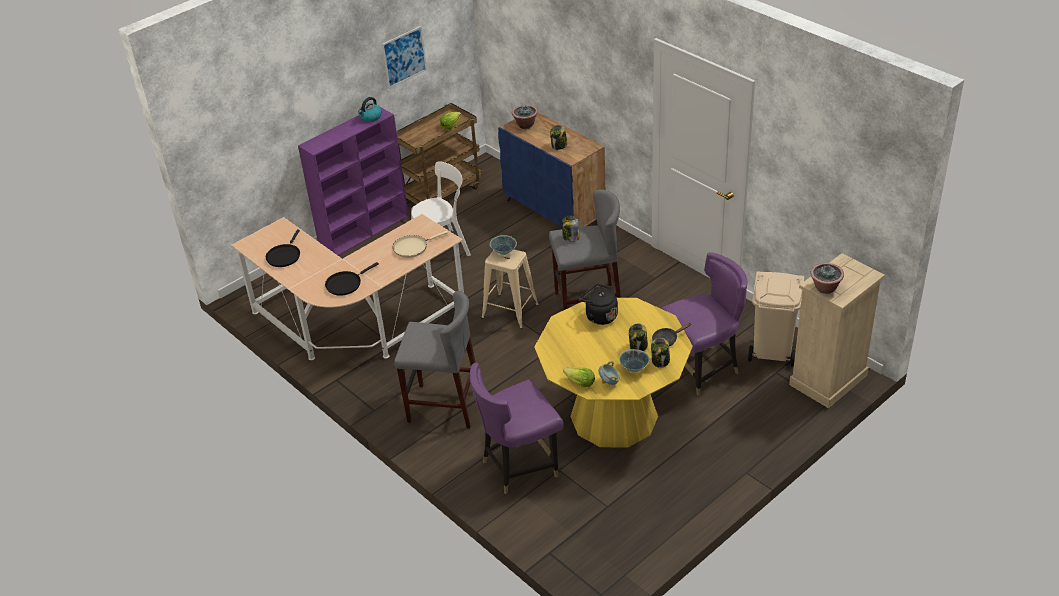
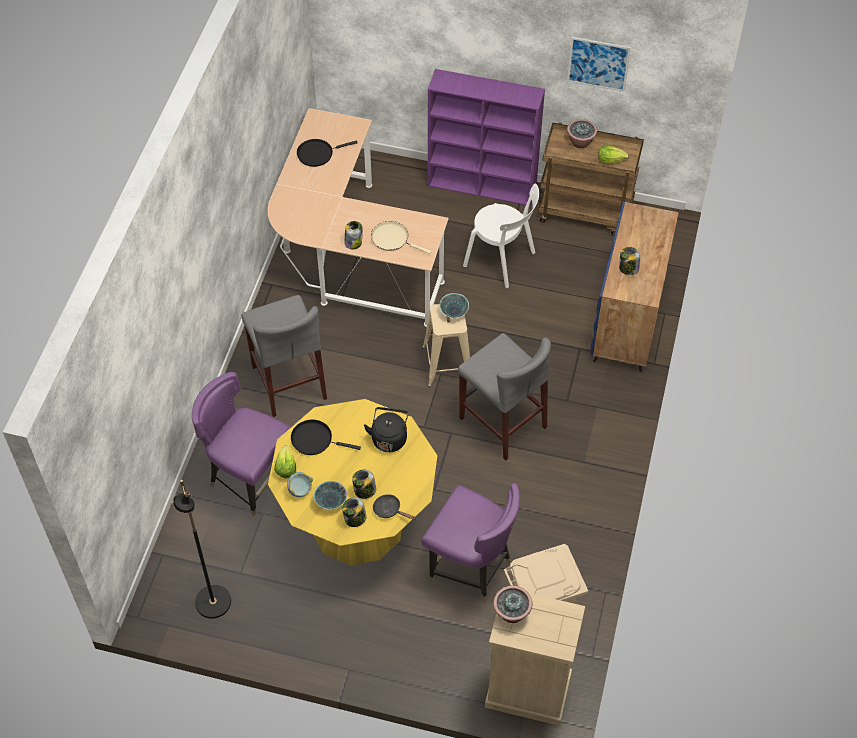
camera: 55 degrees right, 15 degrees up
black frying pan [325,262,379,296] -> black frying pan moved to [291,420,361,455]
kettle [358,97,382,122] -> none
potted plant [512,105,538,129] -> potted plant moved to [567,119,597,148]
jar [562,215,579,242] -> jar moved to [344,221,363,250]
none -> black floor lamp [172,480,231,619]

